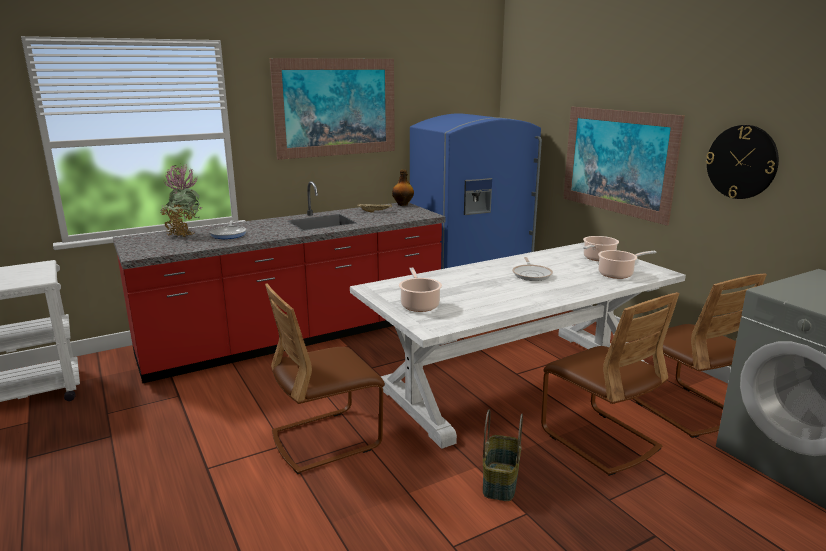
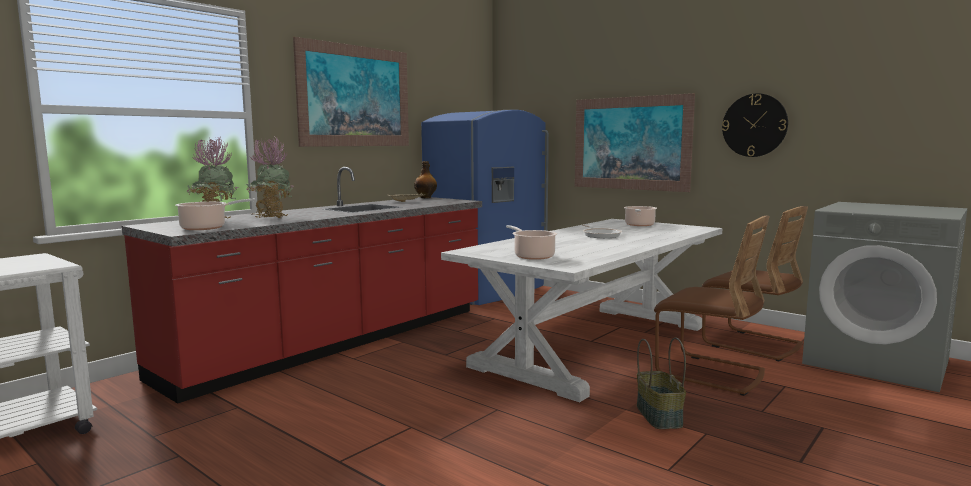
camera: 20 degrees left, 10 degrees down
frying pan [210,220,246,239] -> potted plant [245,137,295,218]
brown chair [265,283,385,474] -> none
cooking pot [598,250,656,279] -> cooking pot moved to [175,199,255,230]

